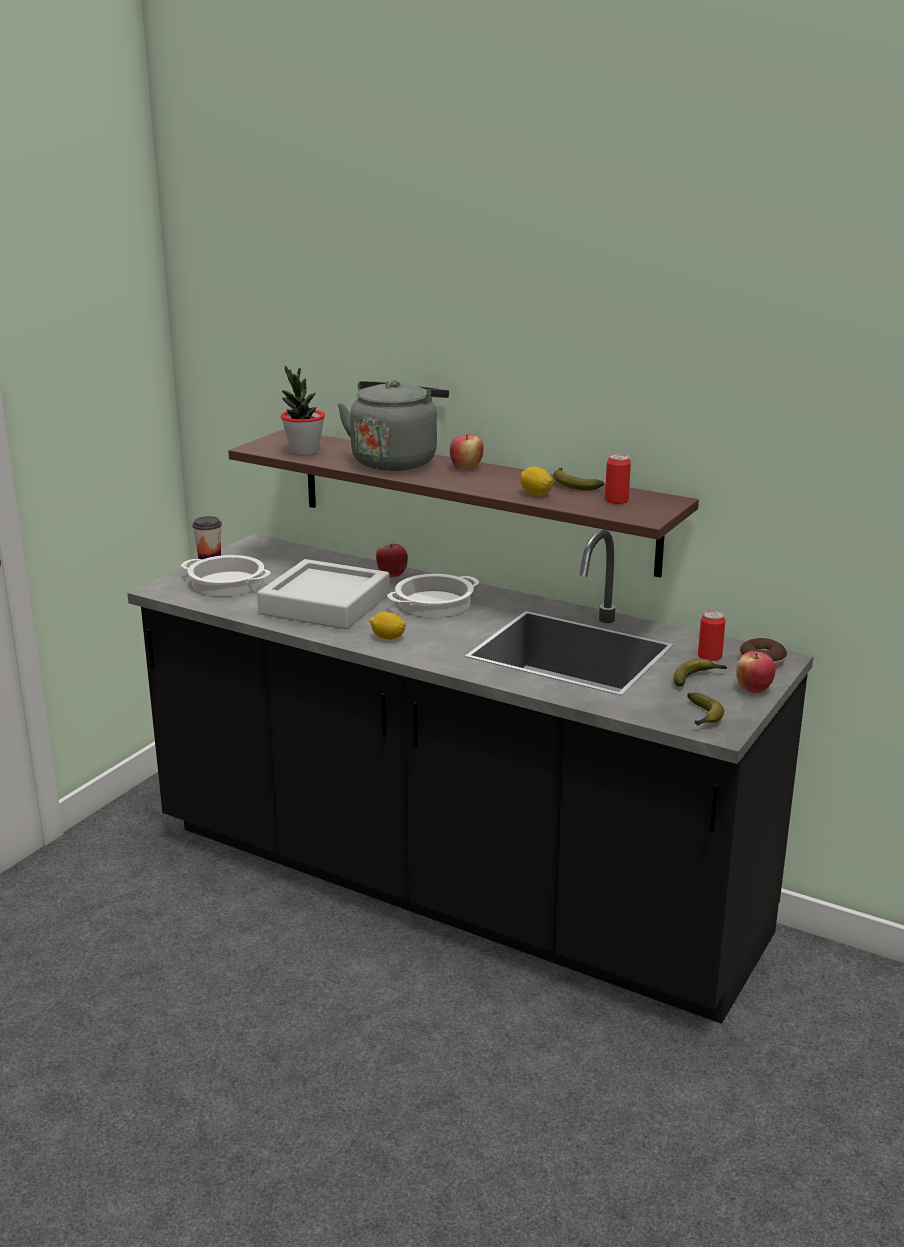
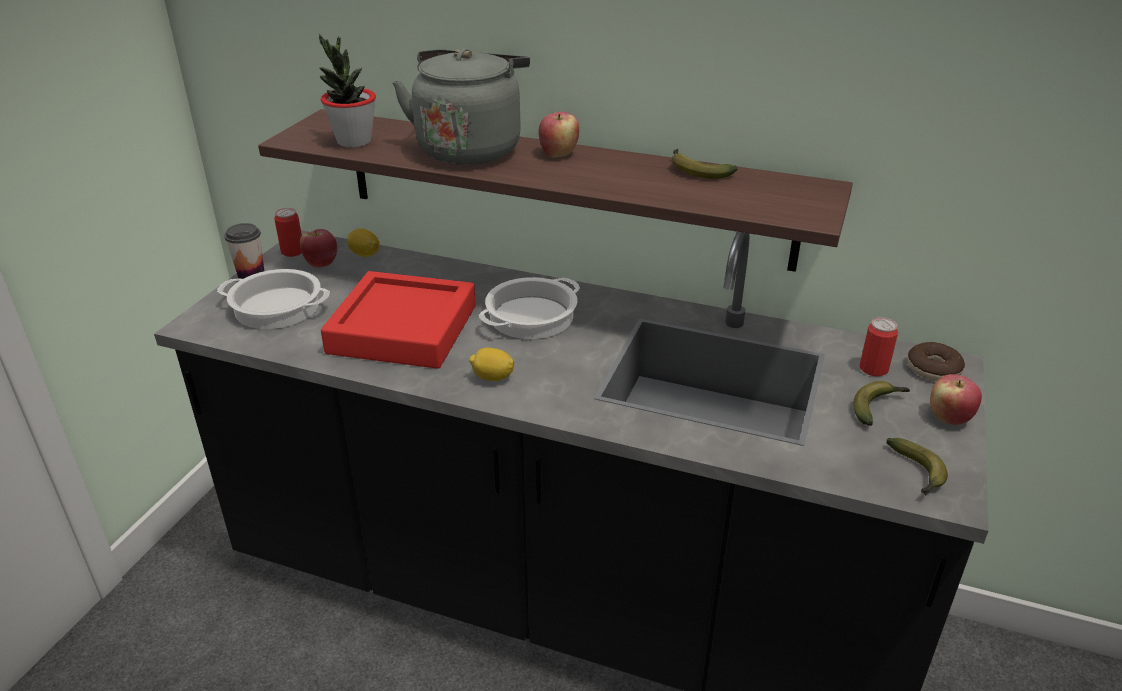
camera: 10 degrees left, 10 degrees up
grey tray [257,559,390,629] -> red tray [321,271,476,369]
apple [376,544,408,578] -> apple moved to [300,229,337,268]
lemon [521,467,553,496] -> lemon moved to [347,228,380,257]
can [605,454,631,504] -> can moved to [274,208,302,257]

